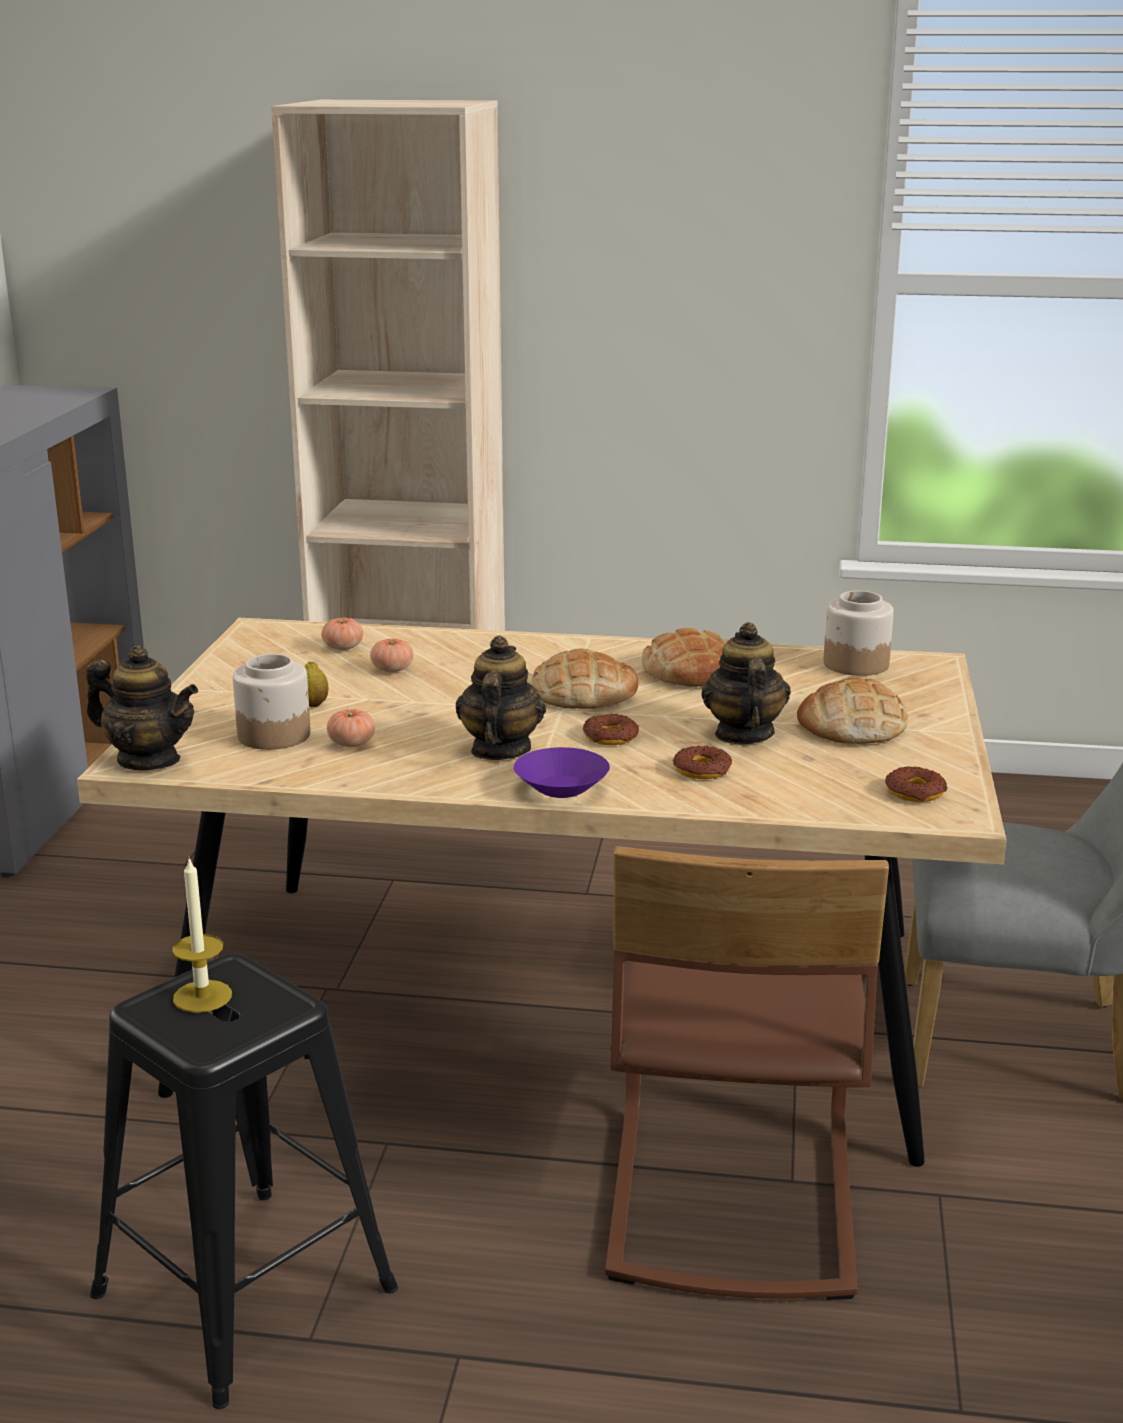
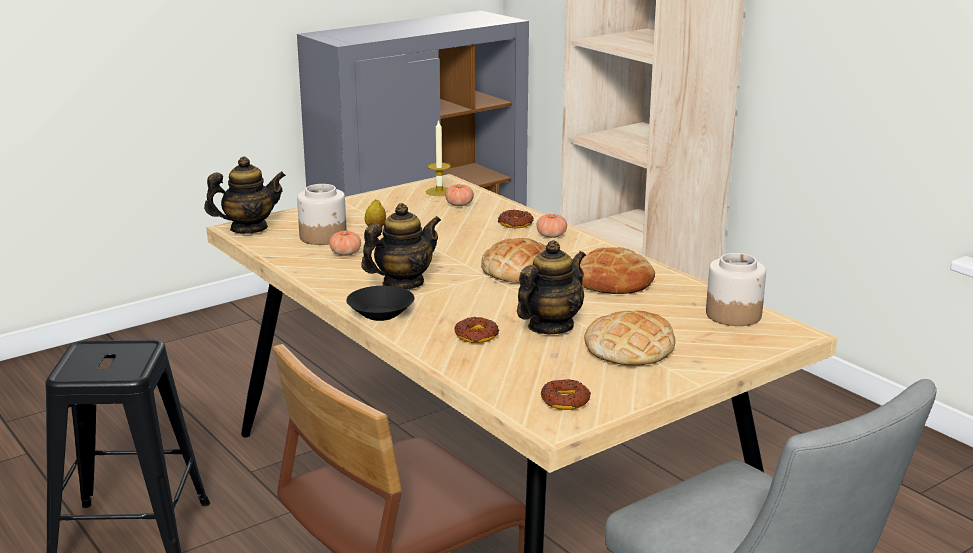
camera: 45 degrees right, 0 degrees up
teapot [86,645,198,770] -> teapot turned 90 degrees counterclockwise [204,156,286,234]
candle [172,857,232,1013] -> candle moved to [426,119,451,196]
tomato [370,639,413,672] -> tomato moved to [536,214,567,238]
purple bowl [514,747,610,798] -> black bowl [346,286,415,321]
donut [583,713,639,745] -> donut moved to [498,210,534,228]

